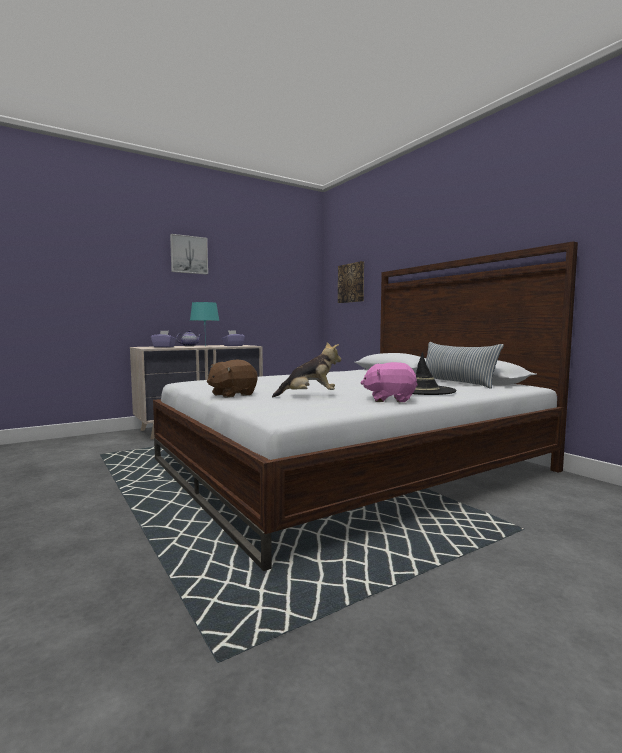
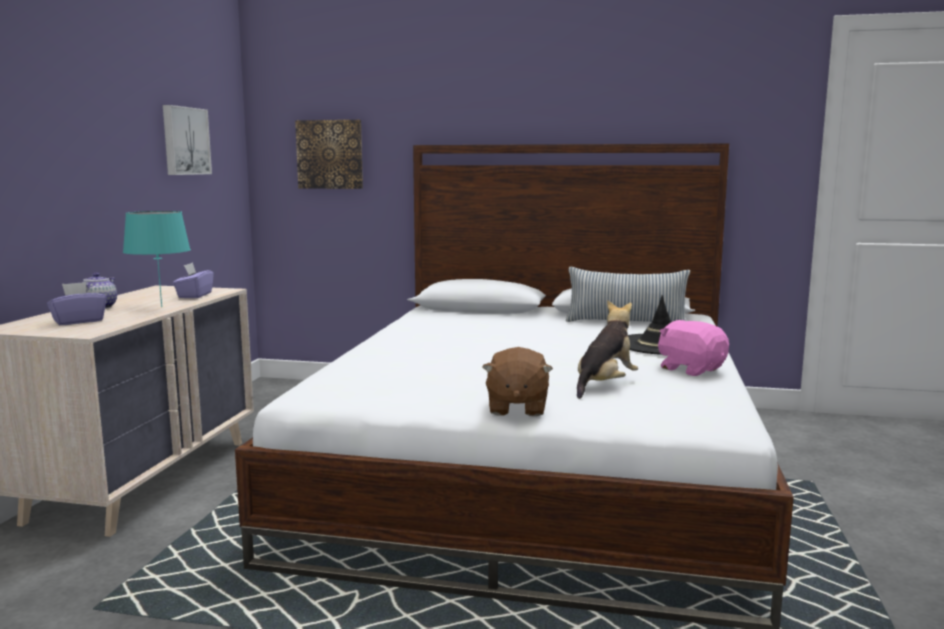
camera: 45 degrees left, 5 degrees up
picture [170,234,208,274] -> picture moved to [163,105,212,175]
pink plush toy [360,362,418,402] -> pink plush toy turned 90 degrees clockwise [658,320,729,376]

